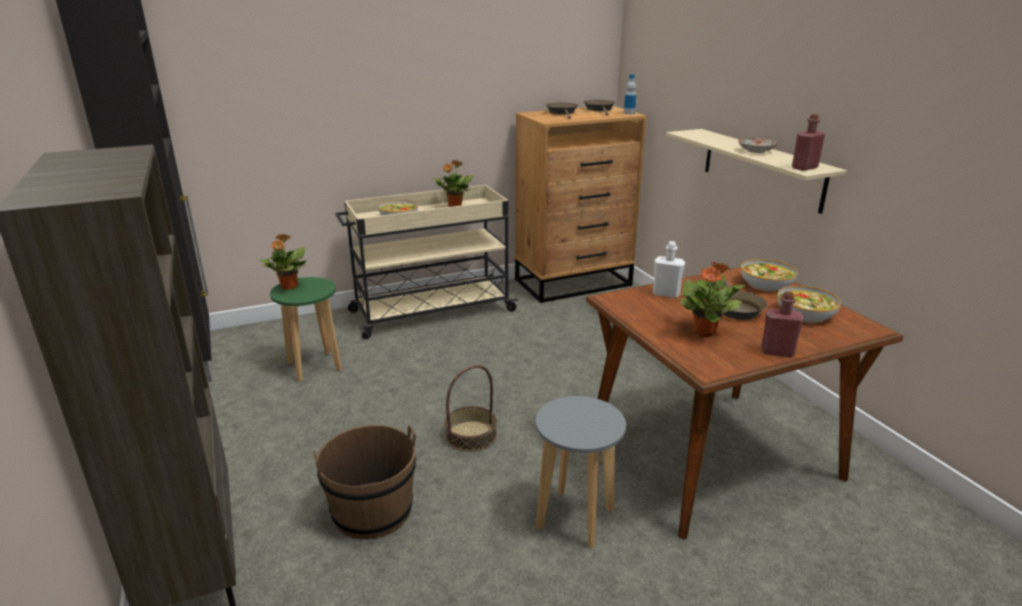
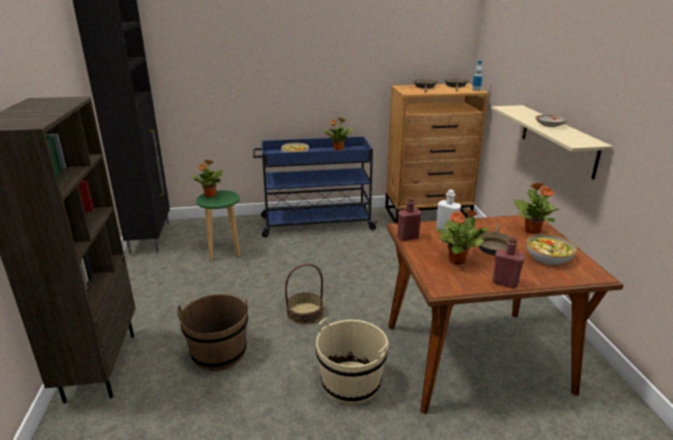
camera: 15 degrees right, 0 degrees up
beige cart [335,185,518,339] -> blue cart [253,136,377,237]
grey stool [536,396,626,548] -> beige bucket [316,317,388,405]
bowl [741,259,798,292] -> potted plant [513,183,560,234]
red bottle [792,114,825,171] -> red bottle moved to [397,197,422,241]

